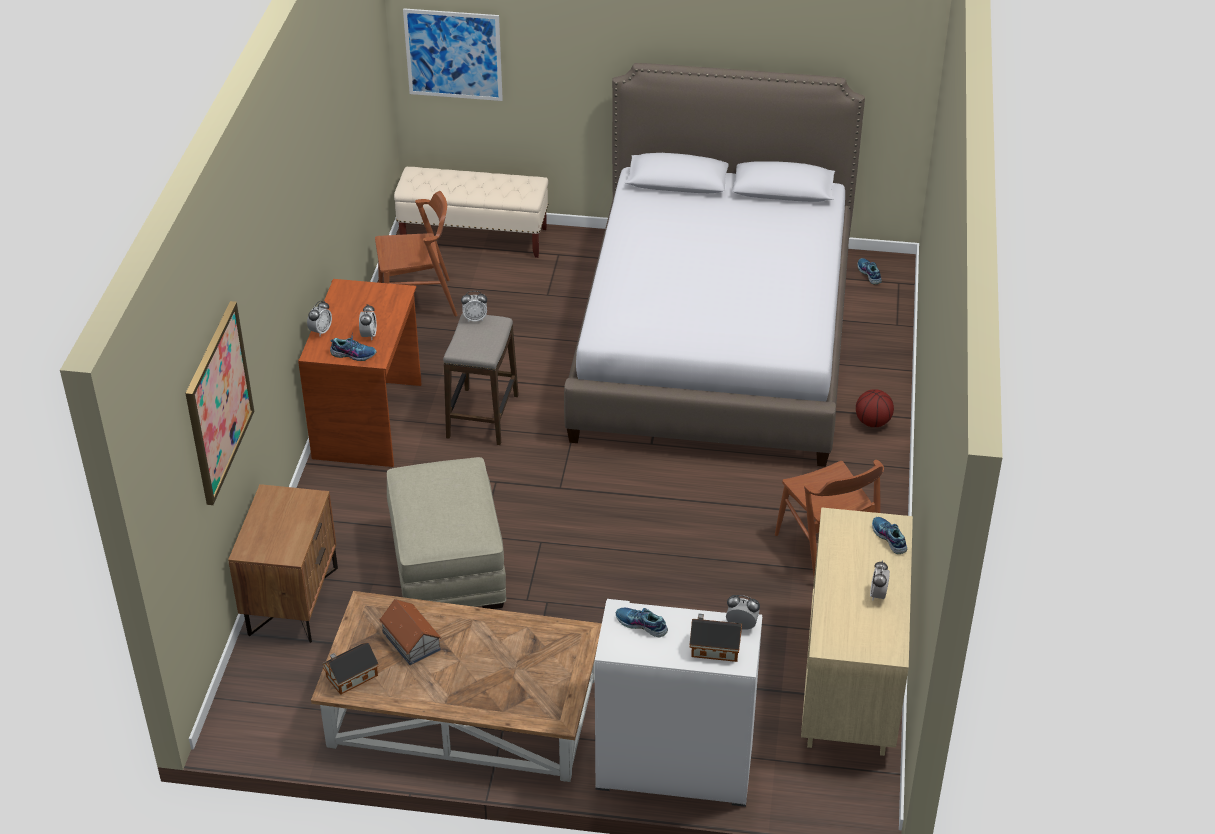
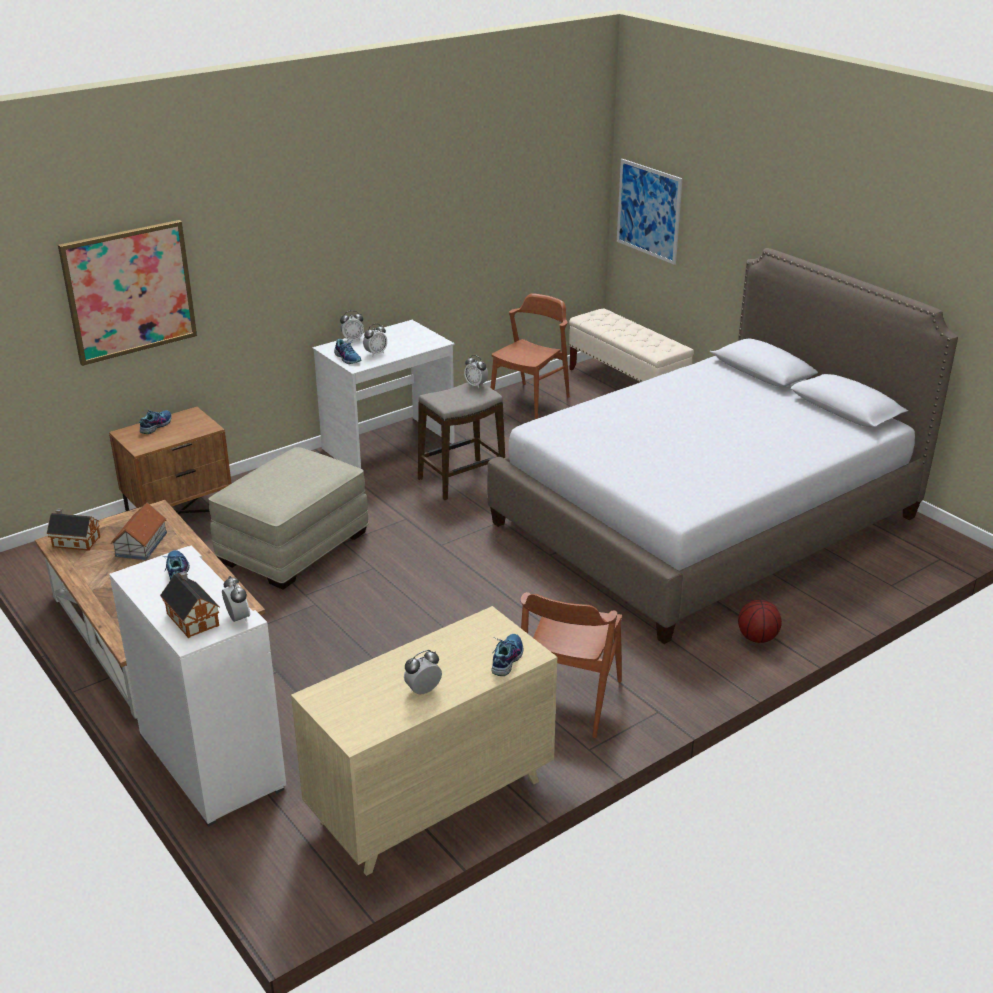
camera: 45 degrees right, 10 degrees down
brown desk [298,279,422,467] -> white desk [313,320,455,469]
brown chair [375,191,457,316] -> brown chair turned 90 degrees counterclockwise [491,293,570,419]
shoe [858,258,882,284] -> shoe moved to [139,408,172,434]

